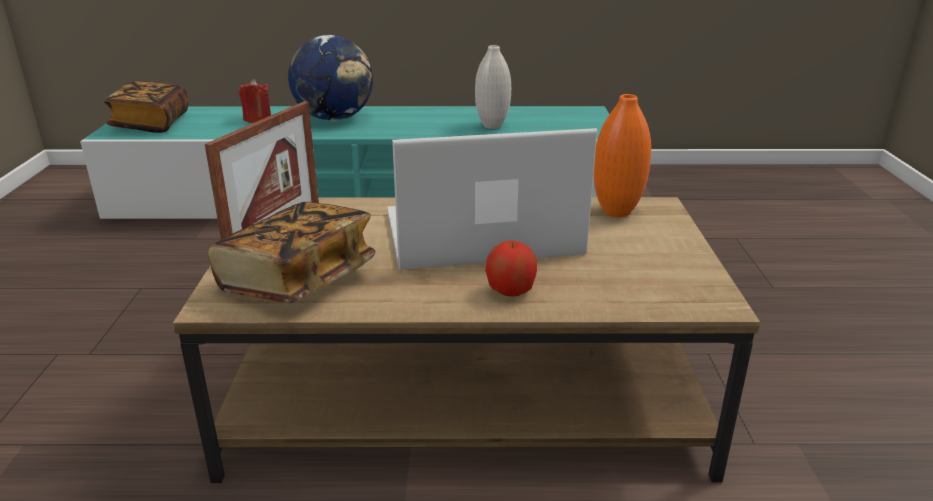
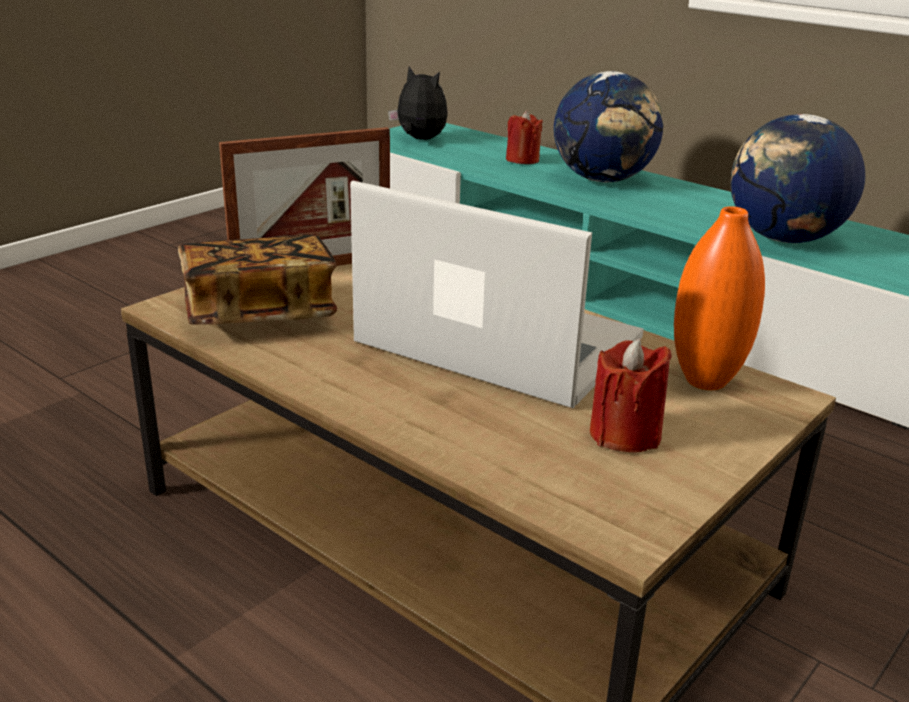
camera: 40 degrees right, 0 degrees up
book [103,81,189,133] -> plush toy [388,66,448,140]
white vase [475,45,511,129] -> globe [731,114,865,243]
apple [485,240,537,297] -> none
none -> red candle [590,339,672,453]

